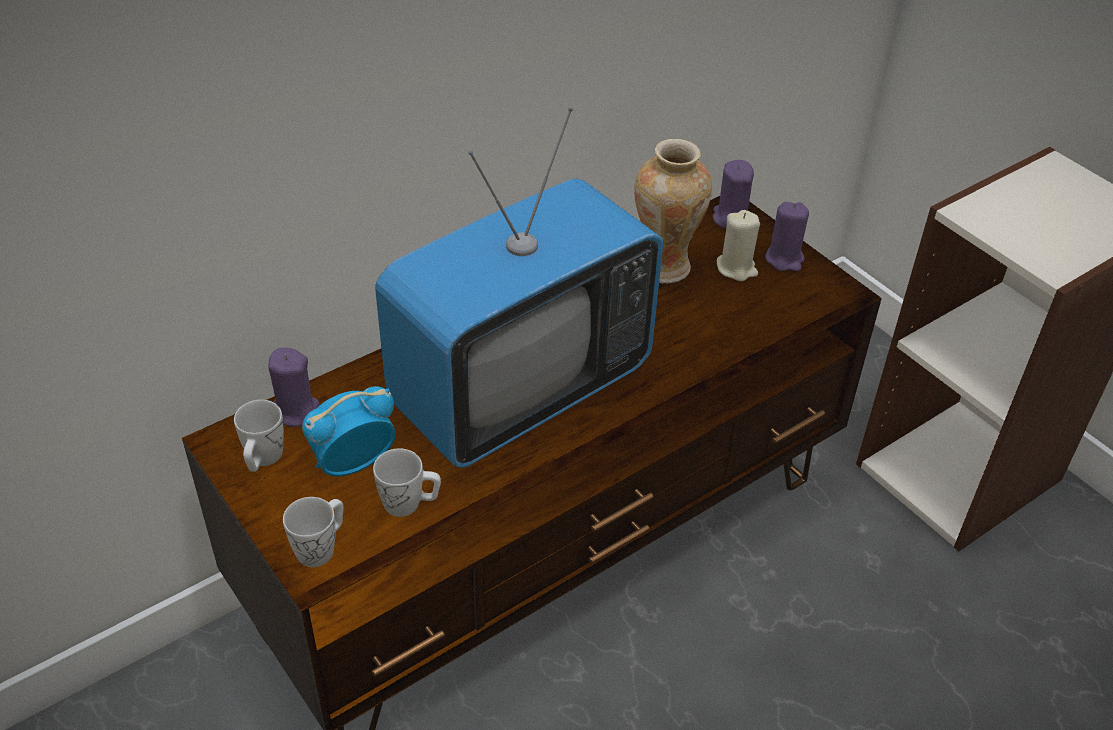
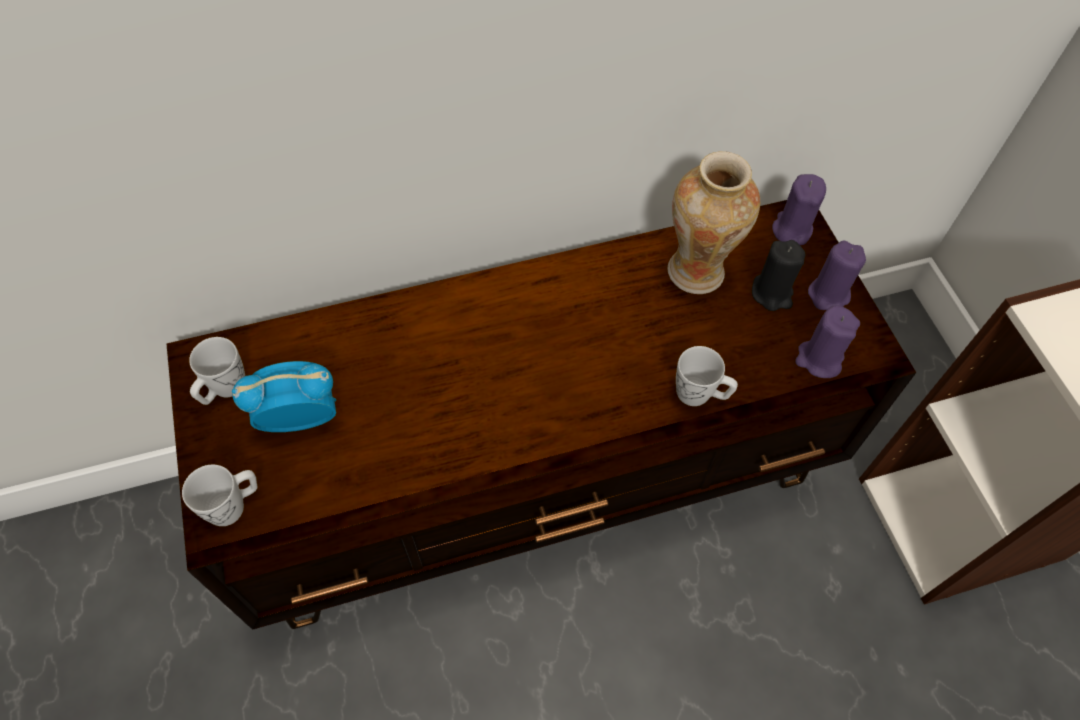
camera: 20 degrees right, 15 degrees up
purple candle [268,348,319,427] -> purple candle moved to [795,305,860,378]
white mug [373,448,441,517] -> white mug moved to [676,346,738,406]
television [375,108,663,468] -> none
beige candle [717,210,760,281] -> black candle [752,240,806,311]

